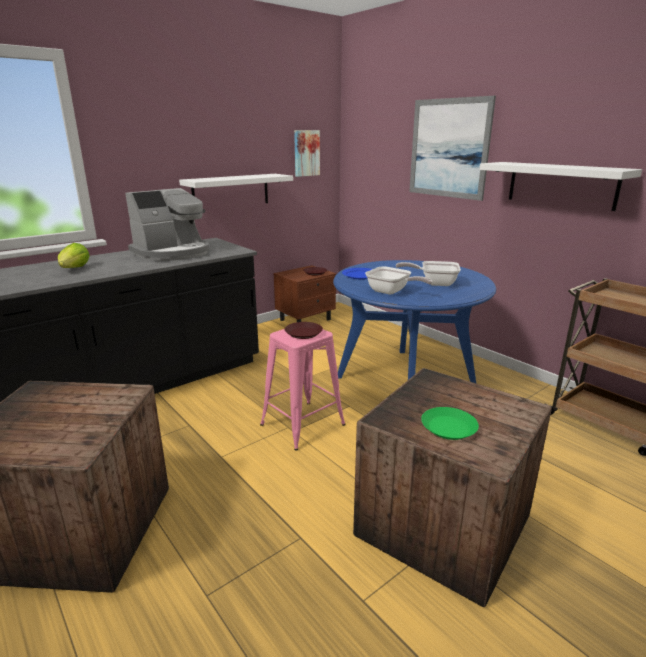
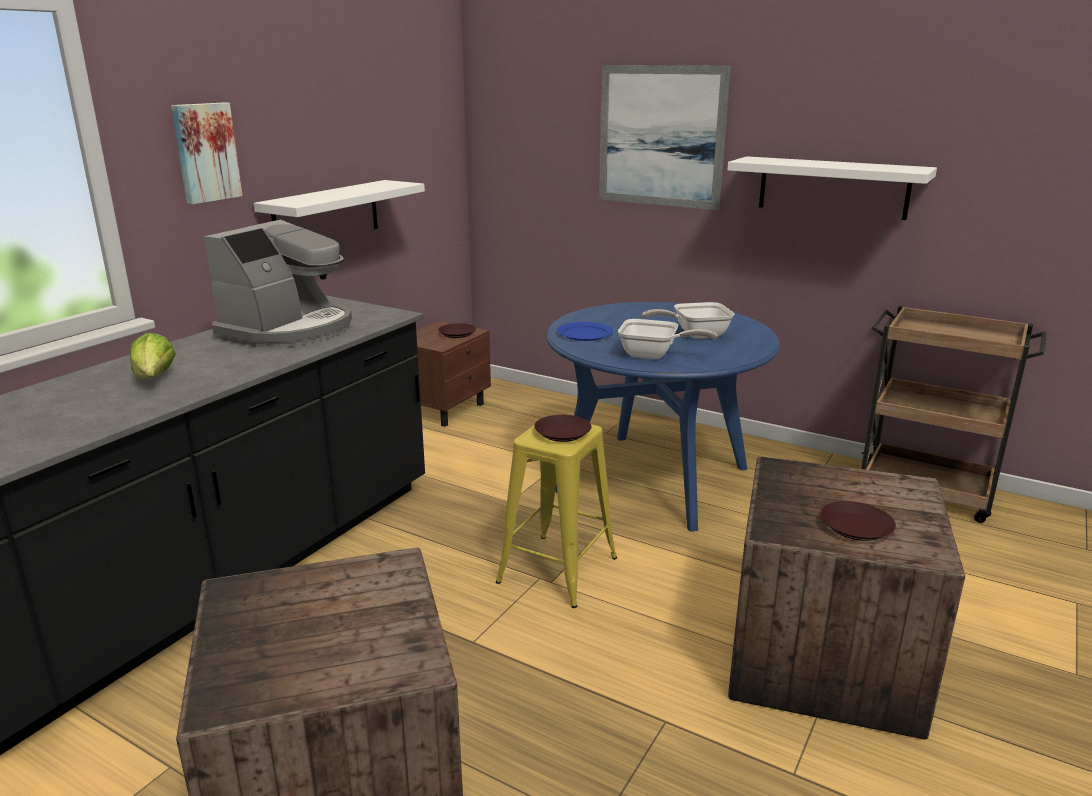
camera: 20 degrees left, 0 degrees up
pink stool [260,329,346,450] -> yellow stool [496,424,617,608]
picture [294,130,320,177] -> picture moved to [171,102,243,204]
green plate [421,407,479,440] -> brown plate [820,501,896,541]

